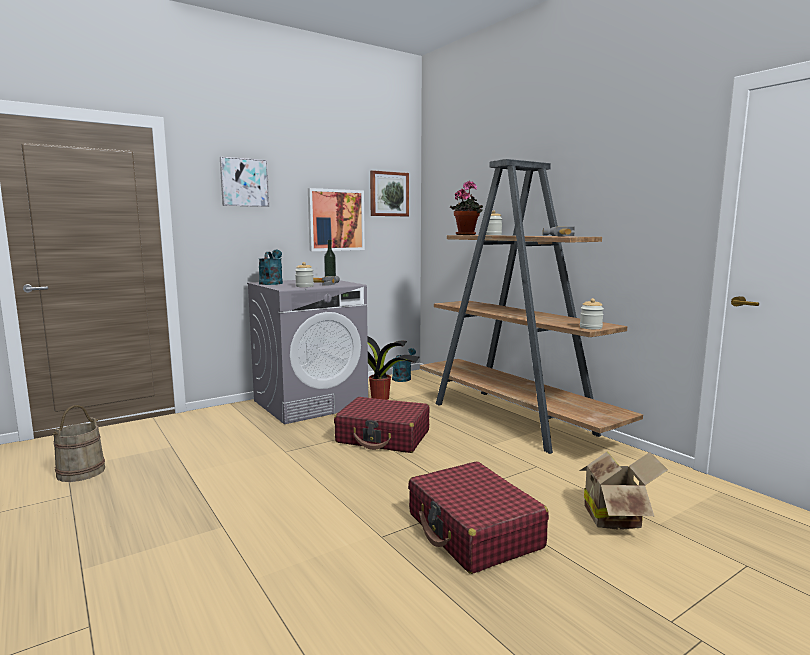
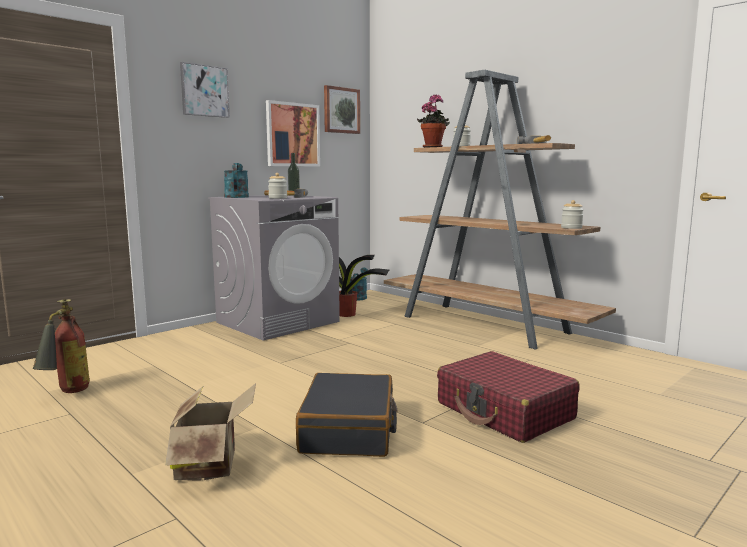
camera: 10 degrees left, 0 degrees up
beige bucket [52,405,105,482] -> fire extinguisher [33,299,90,393]
red suitcase [334,397,430,453] -> none
cardboard box [579,451,668,530] -> cardboard box moved to [165,383,256,481]
none -> black suitcase [296,373,398,457]

